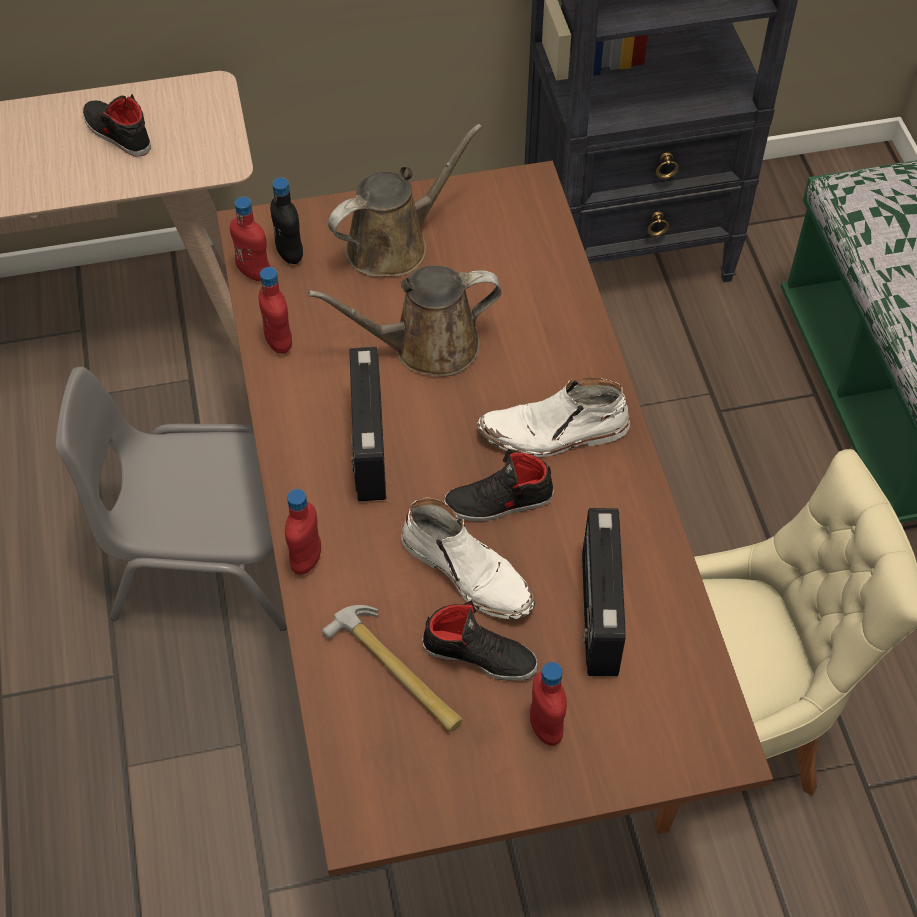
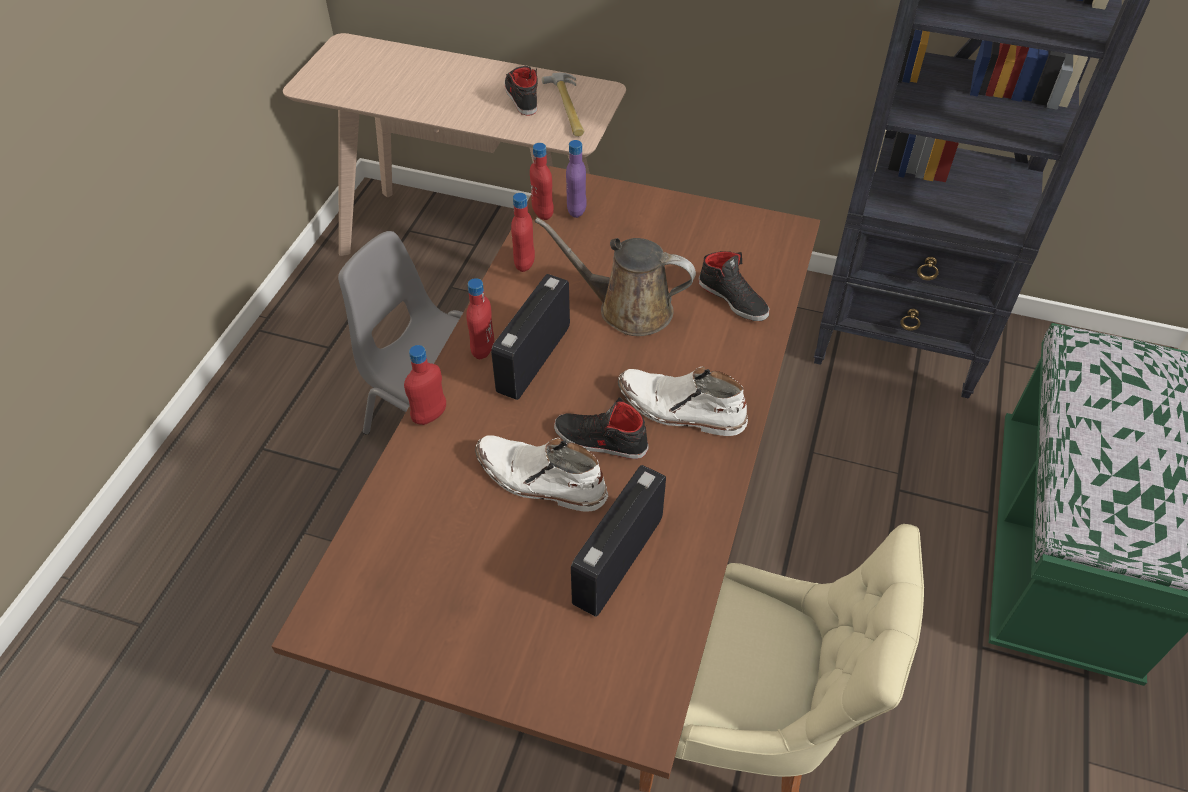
camera: 30 degrees right, 5 degrees down
black bottle [270,178,303,264] -> purple bottle [566,140,587,218]
hammer [322,605,462,732] -> hammer moved to [542,73,584,137]
brown watering can [328,124,482,277] -> none
white boot [401,498,535,619] -> white boot turned 135 degrees clockwise [475,435,608,512]
black shoe [422,601,538,681] -> black shoe moved to [699,251,769,321]
red bottle [530,662,567,746] -> red bottle moved to [466,278,494,359]

